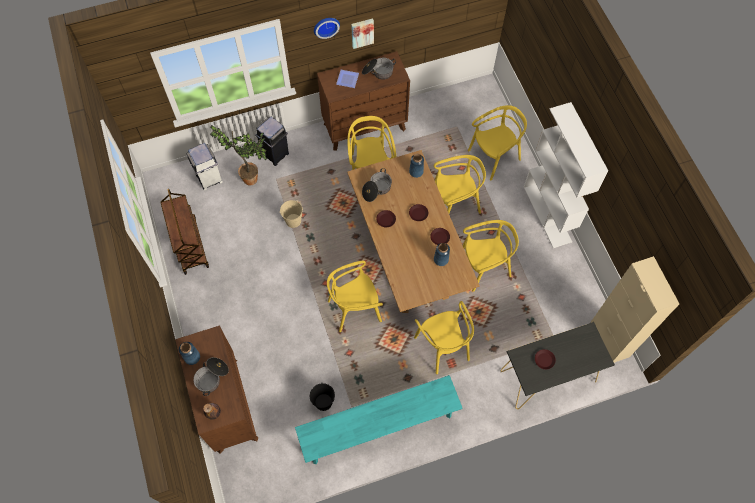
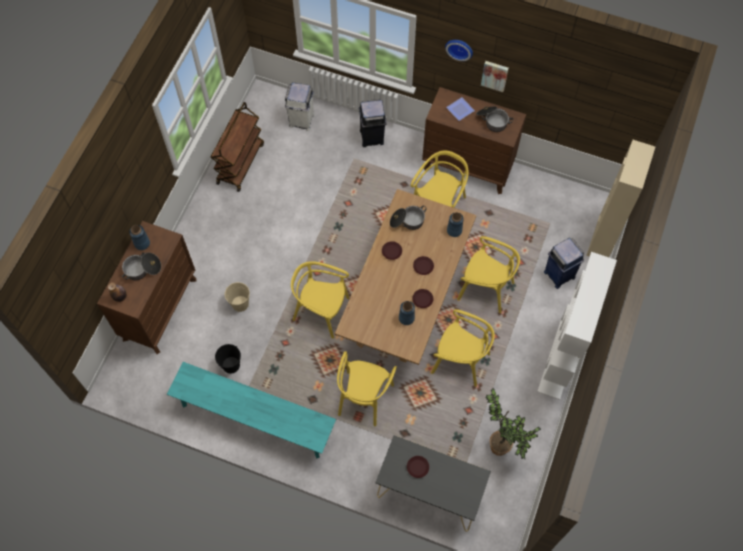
camera: 40 degrees right, 0 degrees up
potted plant [210,125,268,185] -> potted plant moved to [486,388,541,459]
beige bucket [280,200,303,228] -> beige bucket moved to [225,282,250,312]
yellow chair [468,105,527,180] -> blue trash can [544,238,584,289]
beige cabinet [590,256,679,363] -> beige cabinet moved to [586,140,655,257]

